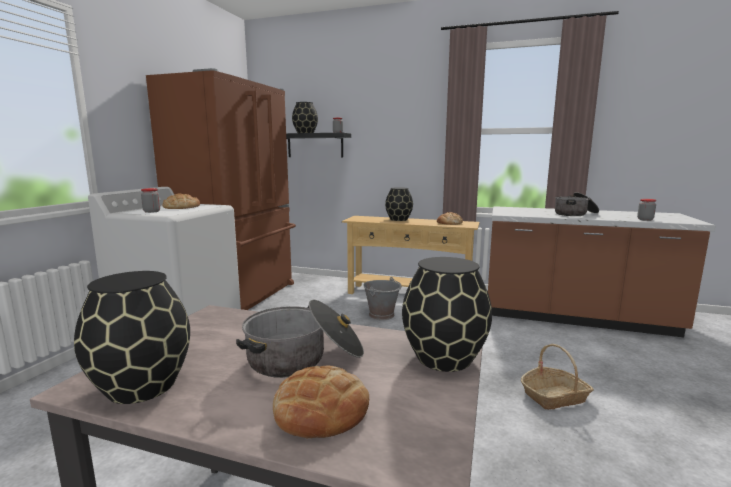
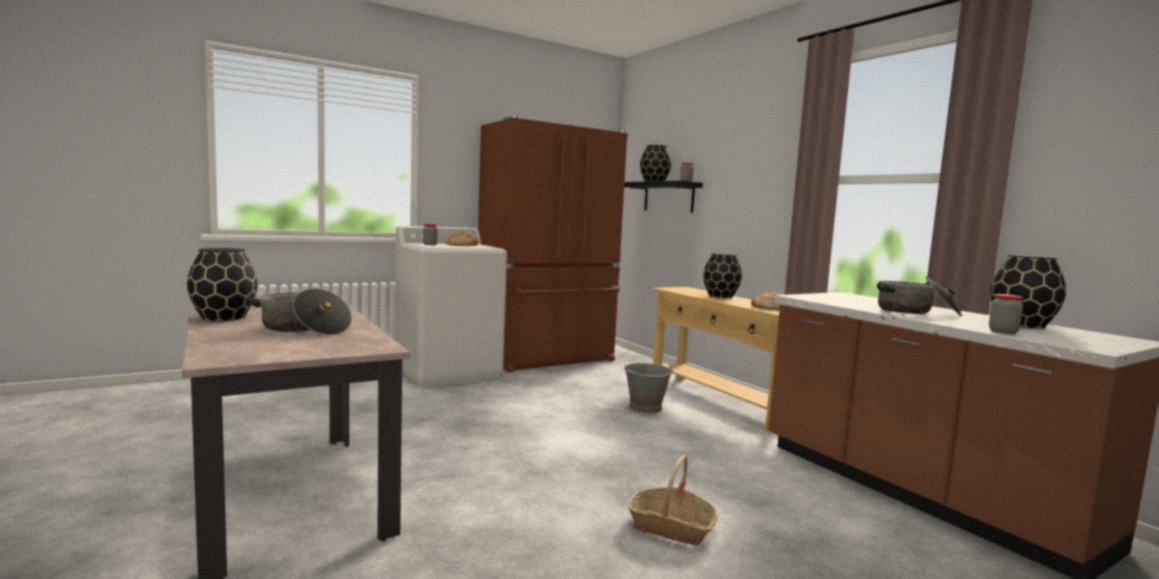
camera: 40 degrees right, 5 degrees down
bread [273,365,369,438] -> none
black vase [402,257,492,372] -> black vase moved to [990,255,1066,328]

